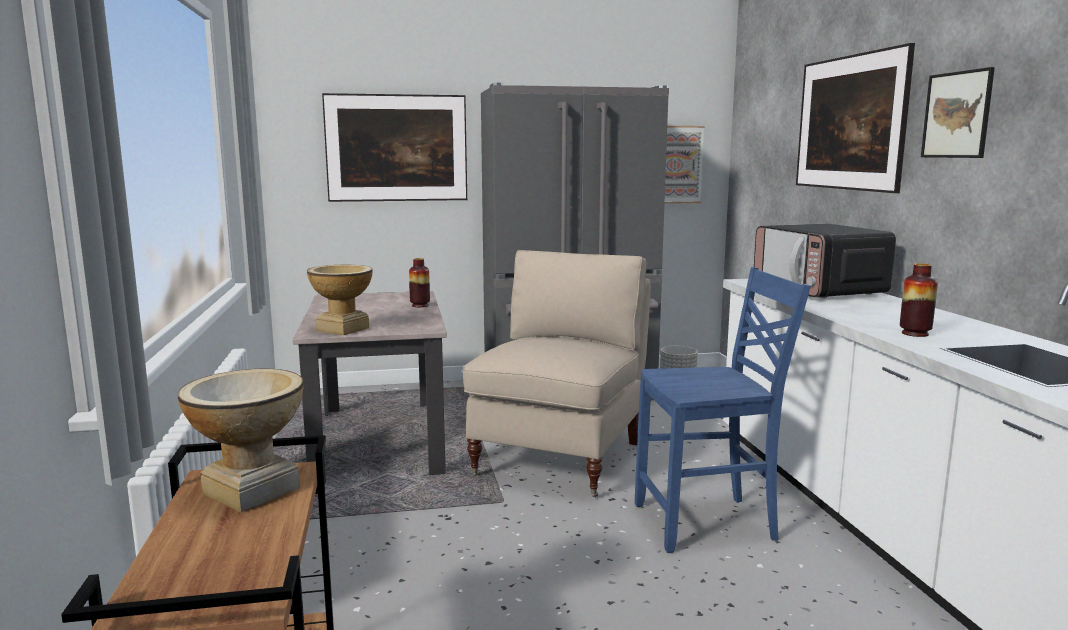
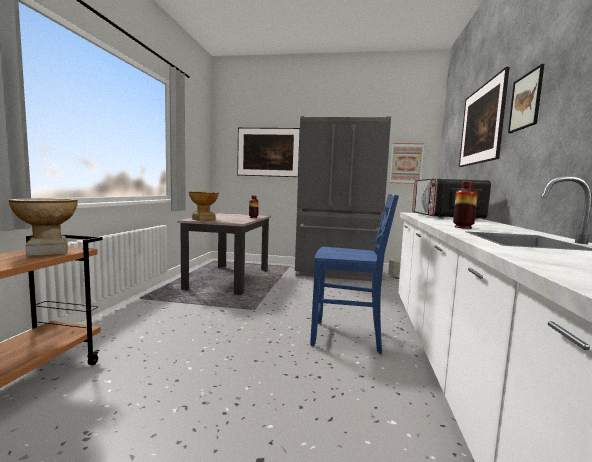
camera: 20 degrees right, 5 degrees down
beige chair [463,250,651,497] -> none

